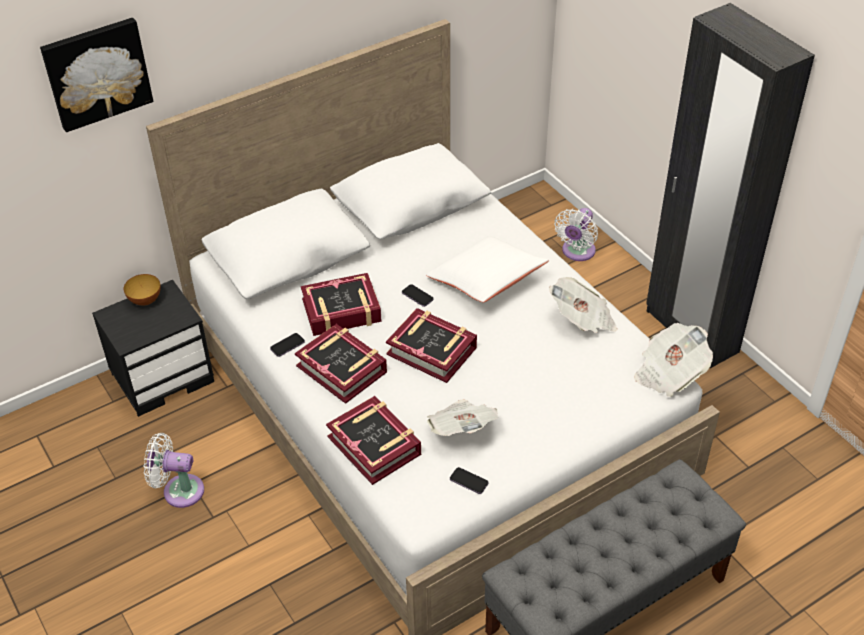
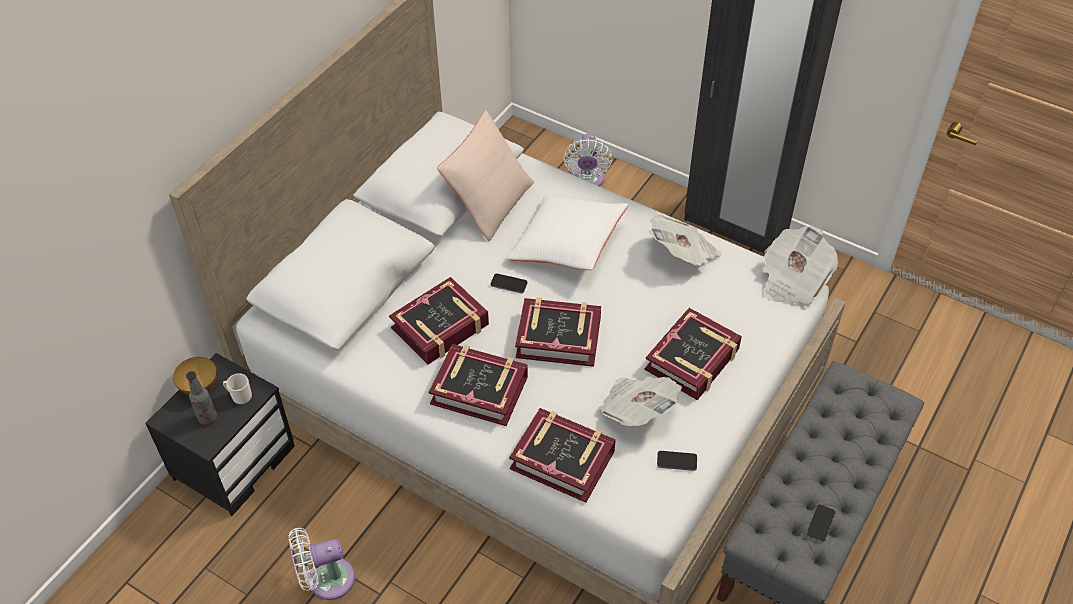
camera: 25 degrees left, 5 degrees up
picture [40,18,153,132] -> none
phone [270,333,305,357] -> phone moved to [806,504,835,542]
none -> bottle [186,371,217,425]
none -> mug [223,373,252,404]
none -> beige pillow [437,110,534,241]
none -> book [645,308,742,400]

